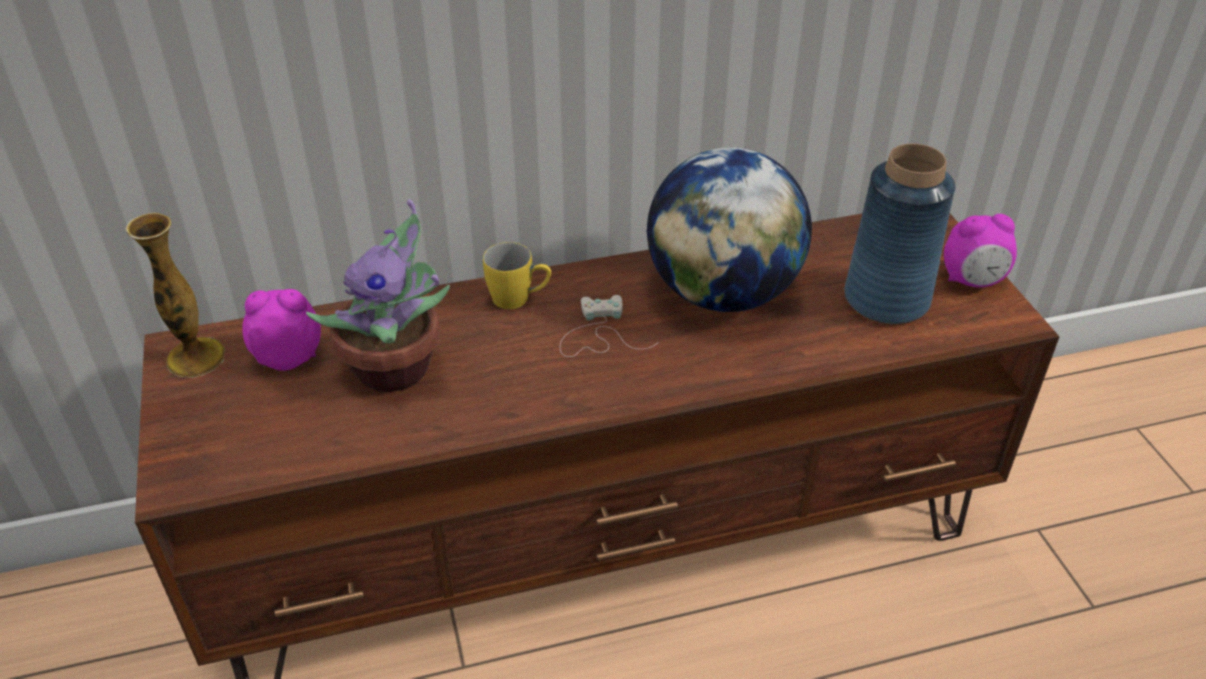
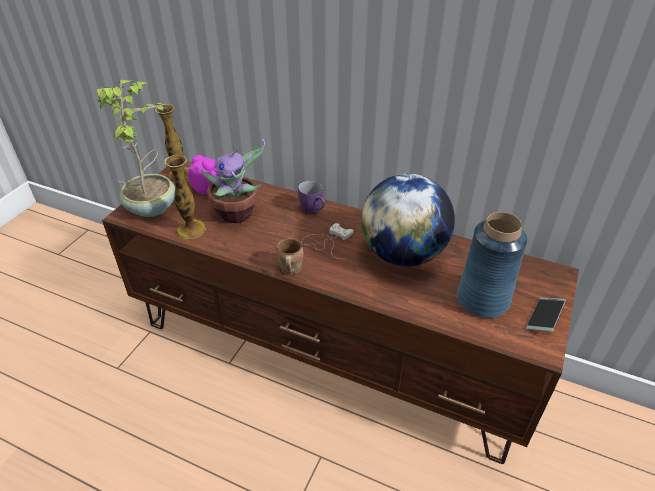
camera: 40 degrees right, 0 degrees up
yellow mug [483,242,551,309] -> purple mug [298,180,325,215]
alarm clock [944,214,1017,287] -> phone [526,297,566,332]
none -> potted plant [97,80,175,217]
none -> vase [164,155,206,239]
none -> brown mug [276,238,303,275]

